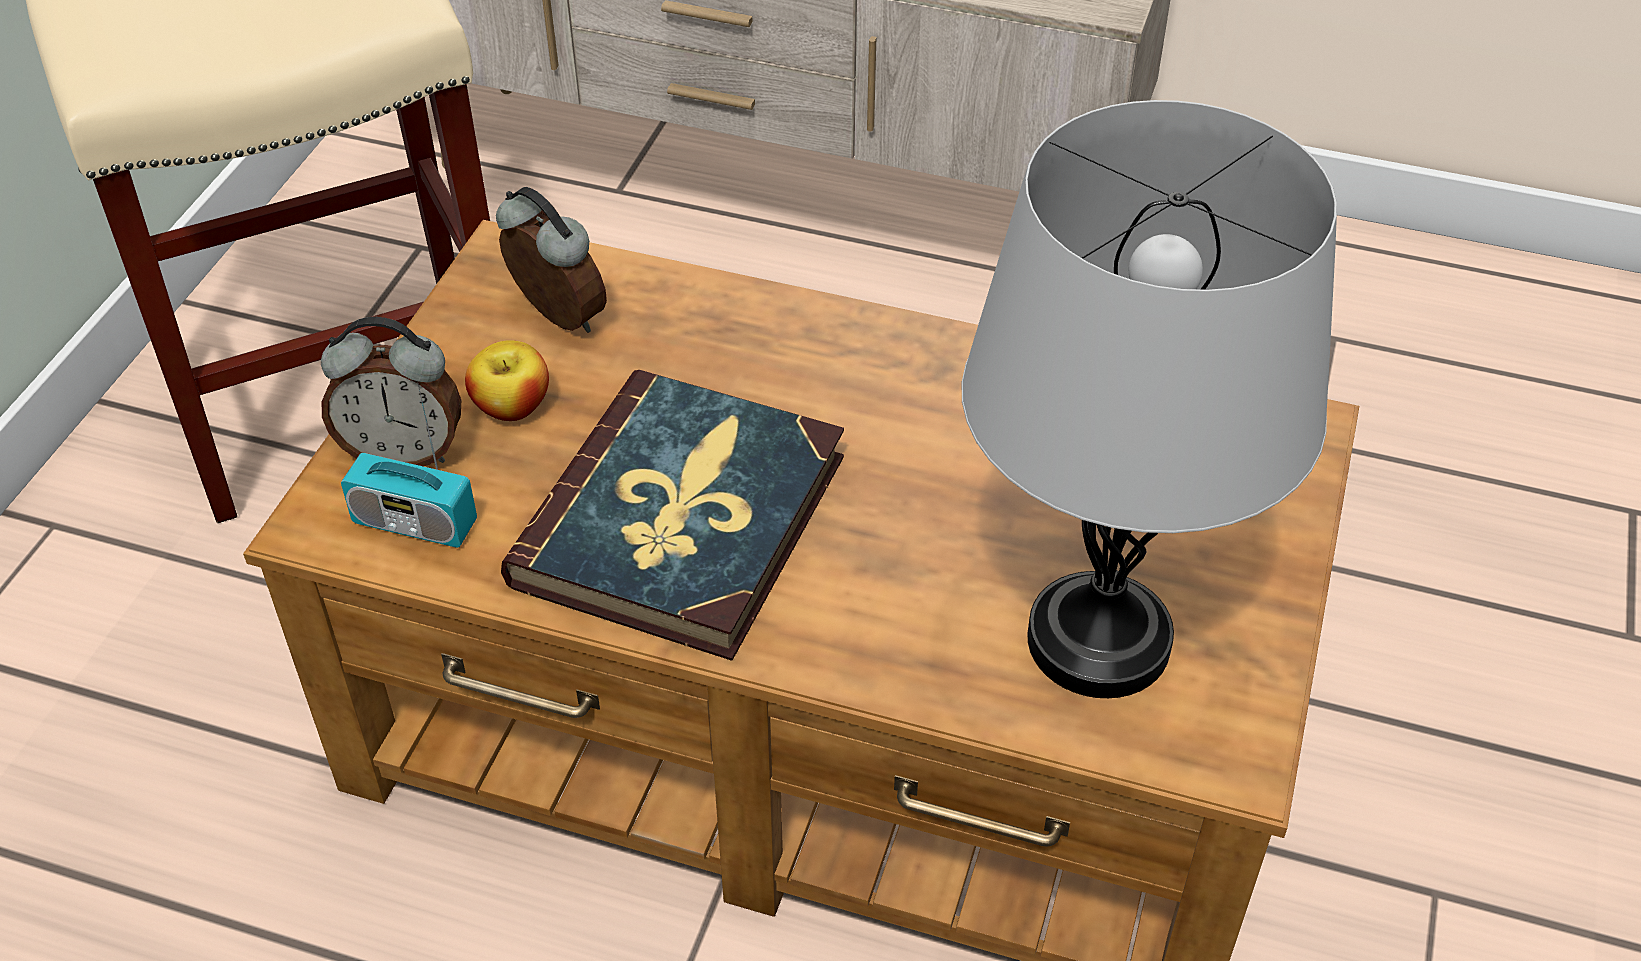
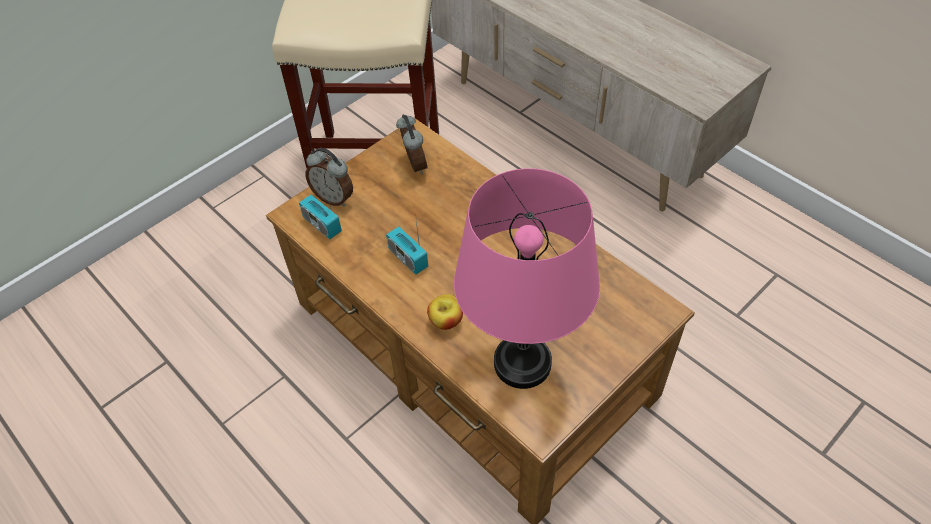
camera: 30 degrees right, 5 degrees up
apple [465,340,549,421] -> apple moved to [427,294,463,330]
book [501,370,844,661] -> radio [386,213,428,275]
grey table lamp [962,100,1337,698] -> pink table lamp [454,168,600,389]

